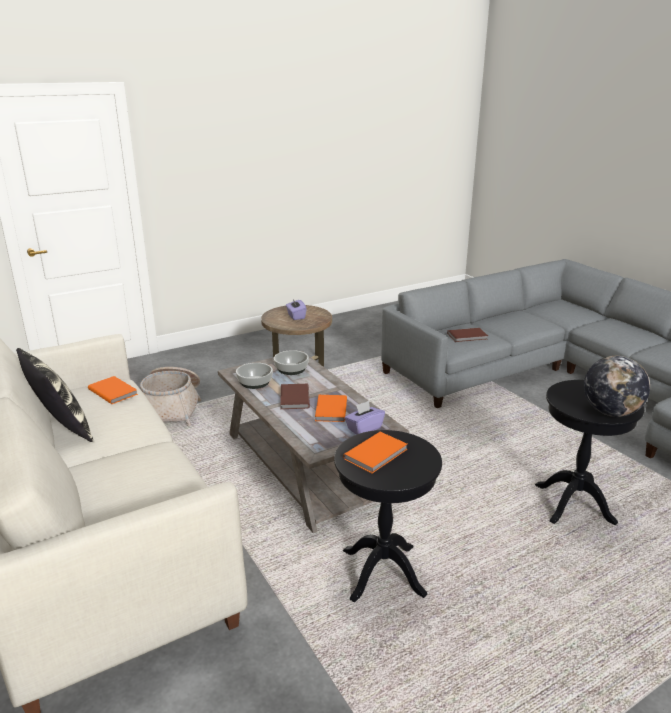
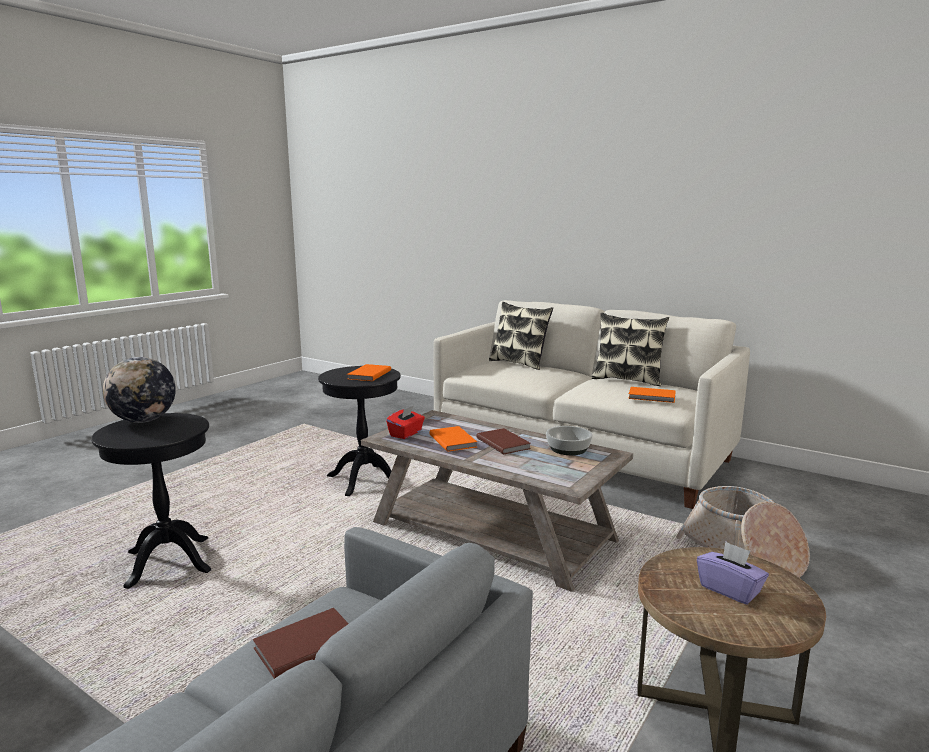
camera: 155 degrees right, 10 degrees down
bowl [274,350,309,375] -> none
purple tissue box [344,401,385,435] -> red tissue box [386,406,425,439]
none -> pillow [489,302,553,370]

